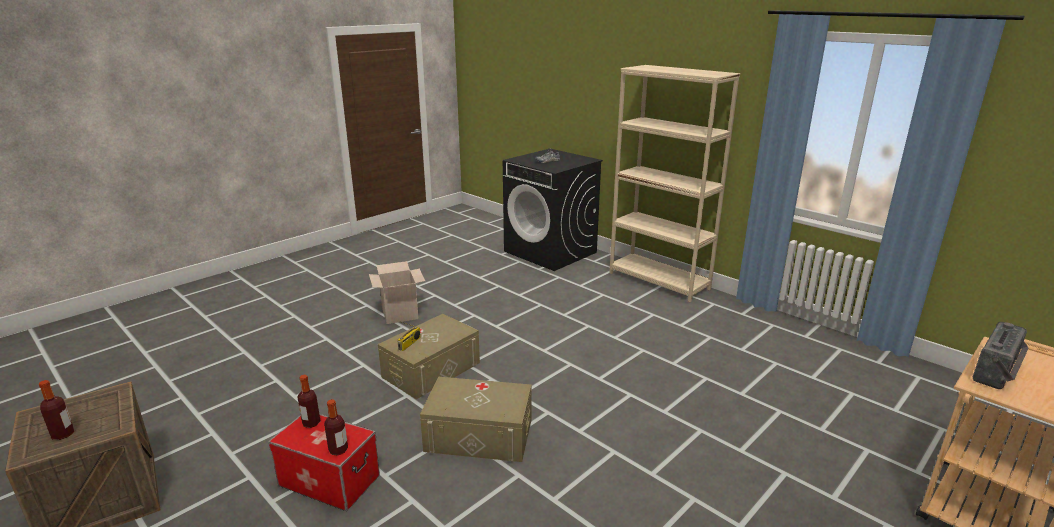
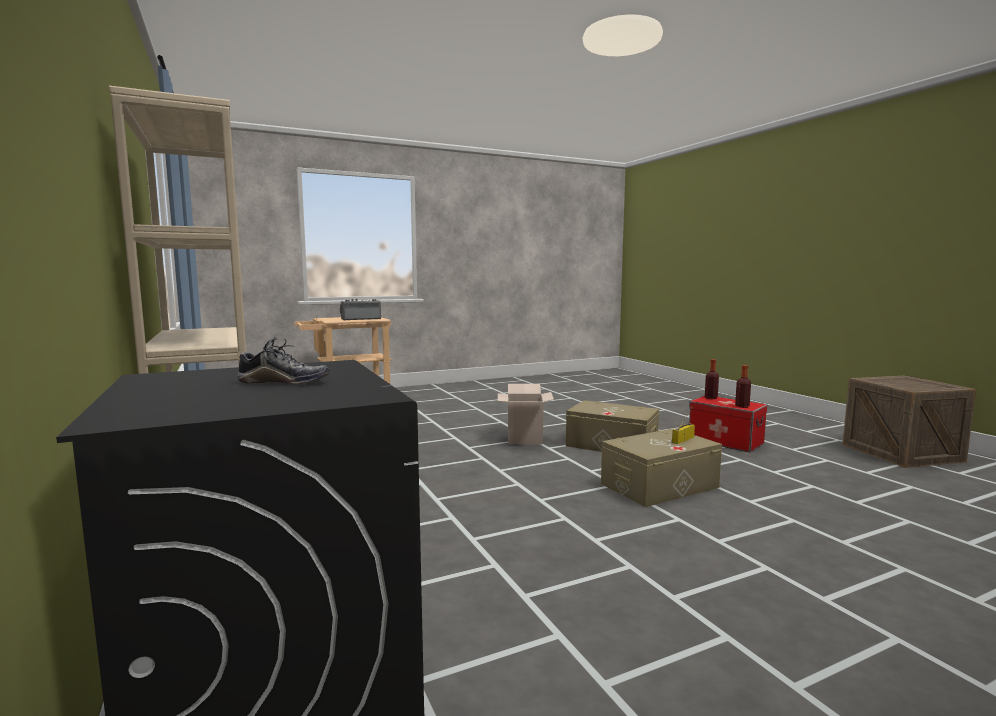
camera: 160 degrees left, 15 degrees down
bottle [39,380,74,440] -> none
cardboard box [369,261,425,324] -> cardboard box moved to [498,384,554,445]

